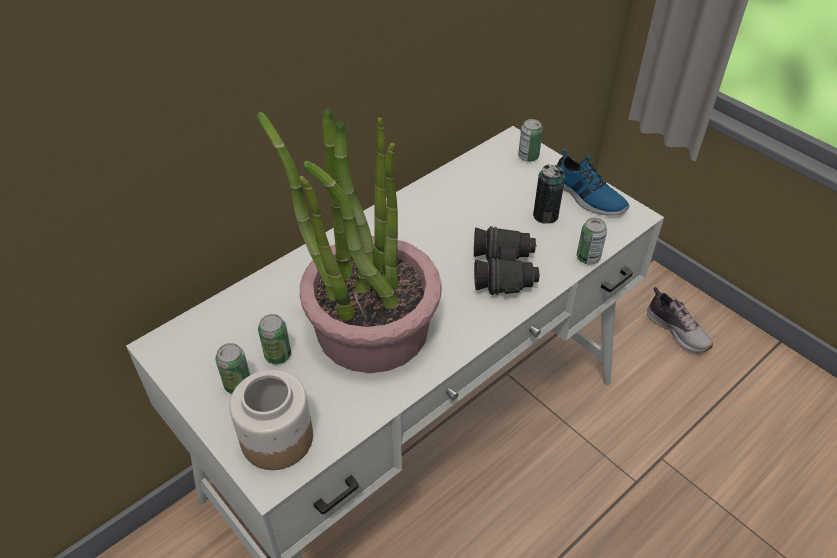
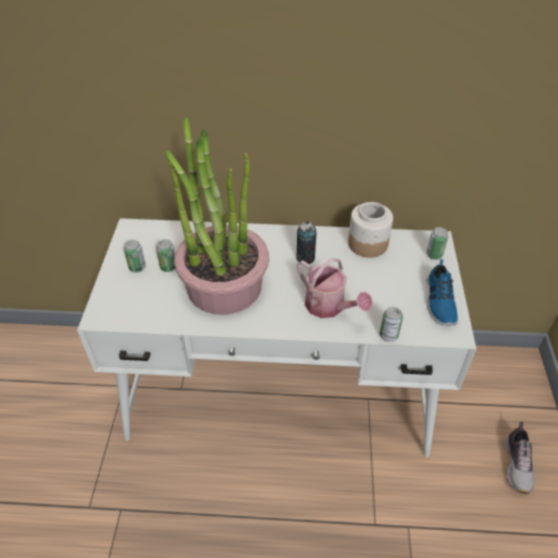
camera: 45 degrees right, 0 degrees up
jar [229,370,313,470] -> jar moved to [348,202,393,258]
black binoculars [474,226,540,295] -> watering can [297,258,373,318]
can [533,164,565,224] -> can moved to [296,221,317,264]

